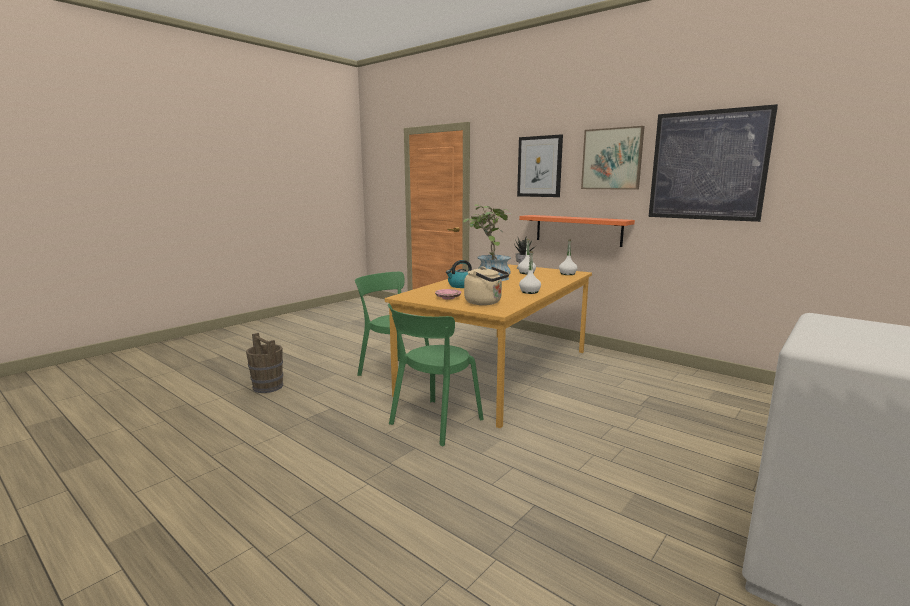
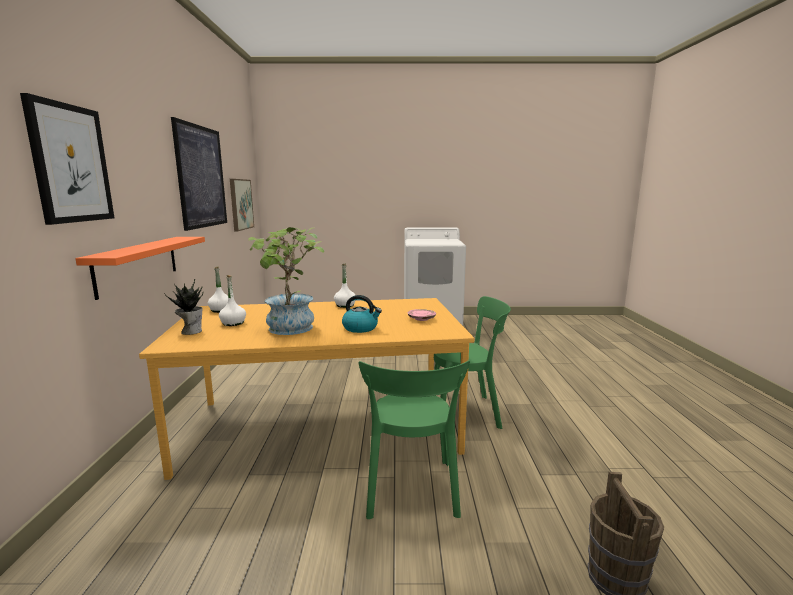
camera: 130 degrees left, 0 degrees up
beige kettle [464,267,509,305] -> none
picture [581,126,645,190] -> picture moved to [230,179,254,231]

